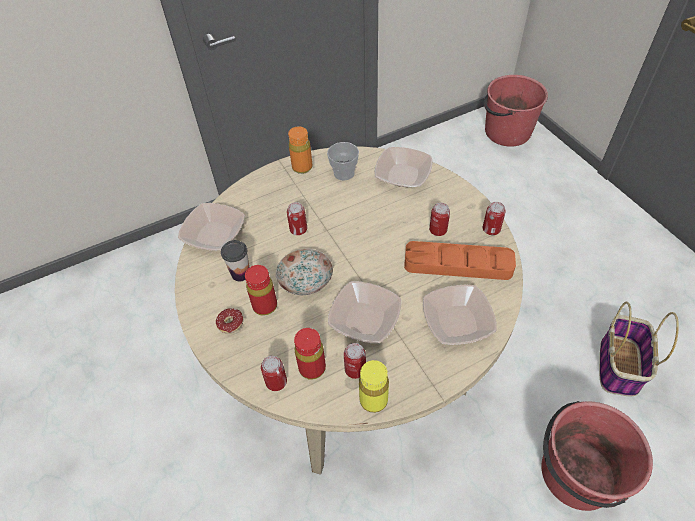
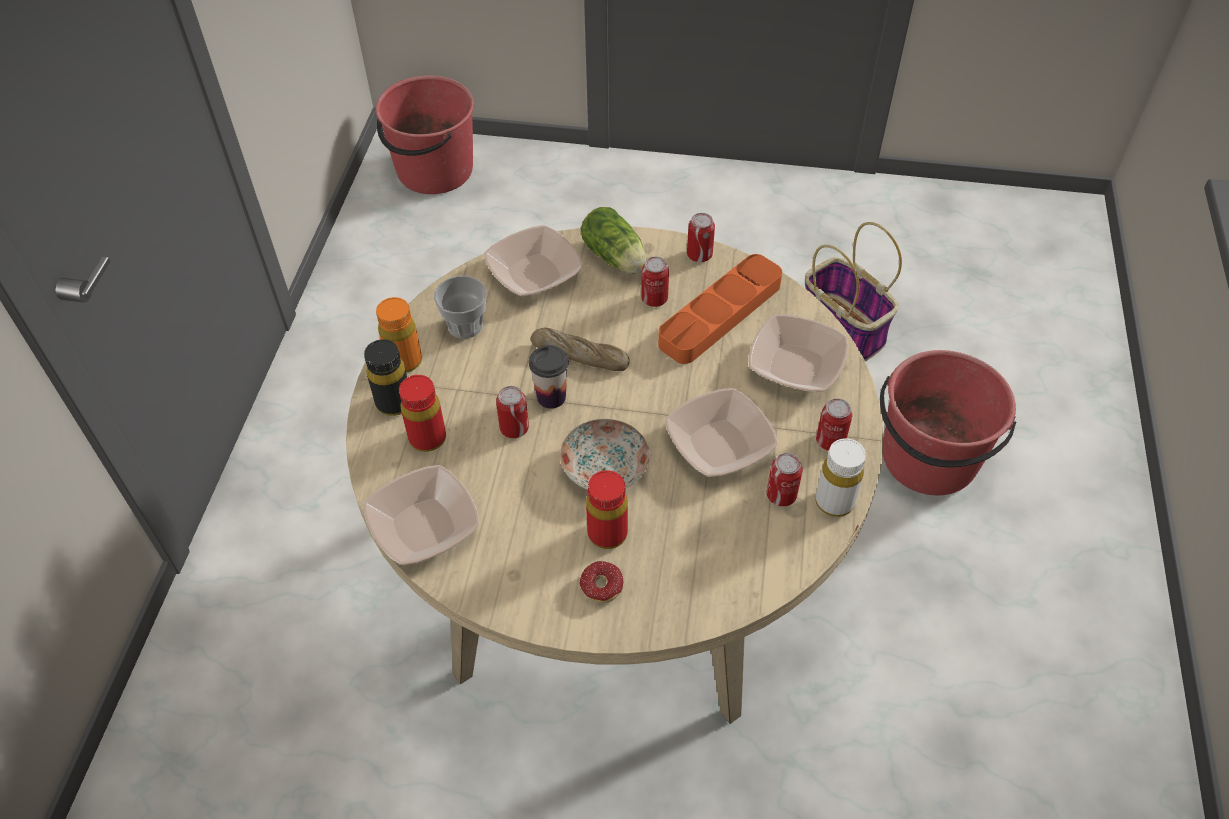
camera: 55 degrees left, 0 degrees up
cup [221,240,249,281] -> cup moved to [529,345,569,409]
can [261,356,287,391] -> can moved to [816,398,852,451]
red bottle [294,328,326,380] -> red bottle moved to [399,375,446,452]
yellow bottle [359,360,389,413] -> white bottle [815,438,866,517]
none -> black bottle [364,339,407,416]
none -> bread [531,328,630,371]
none -> lettuce [581,207,647,274]

